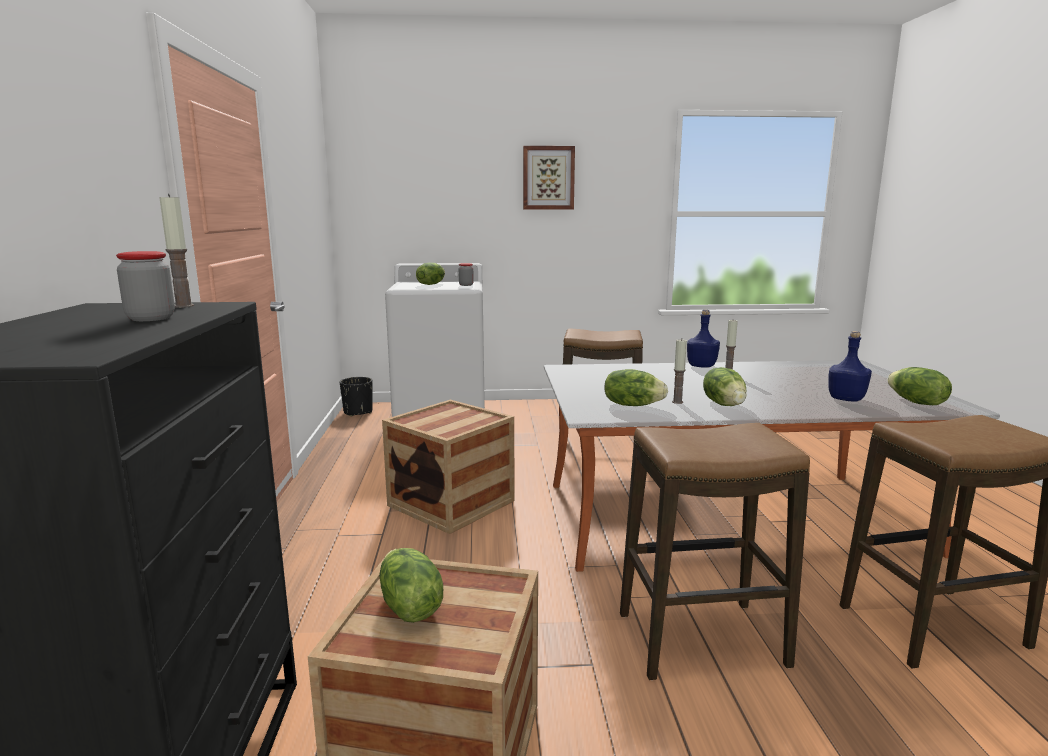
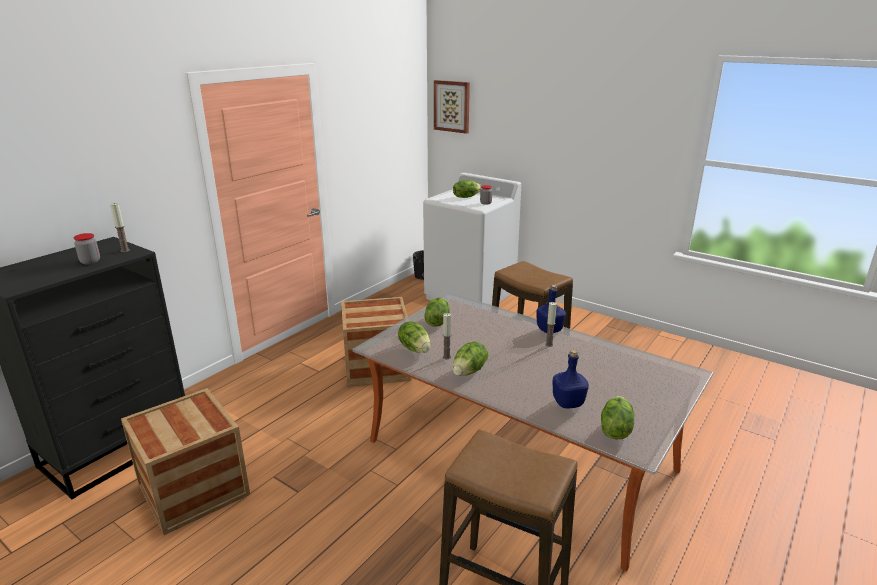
camera: 40 degrees right, 10 degrees up
lettuce [379,548,443,623] -> lettuce moved to [424,298,450,327]
picture [523,146,575,209] -> picture moved to [434,80,470,134]
stool [620,423,810,680] -> none

